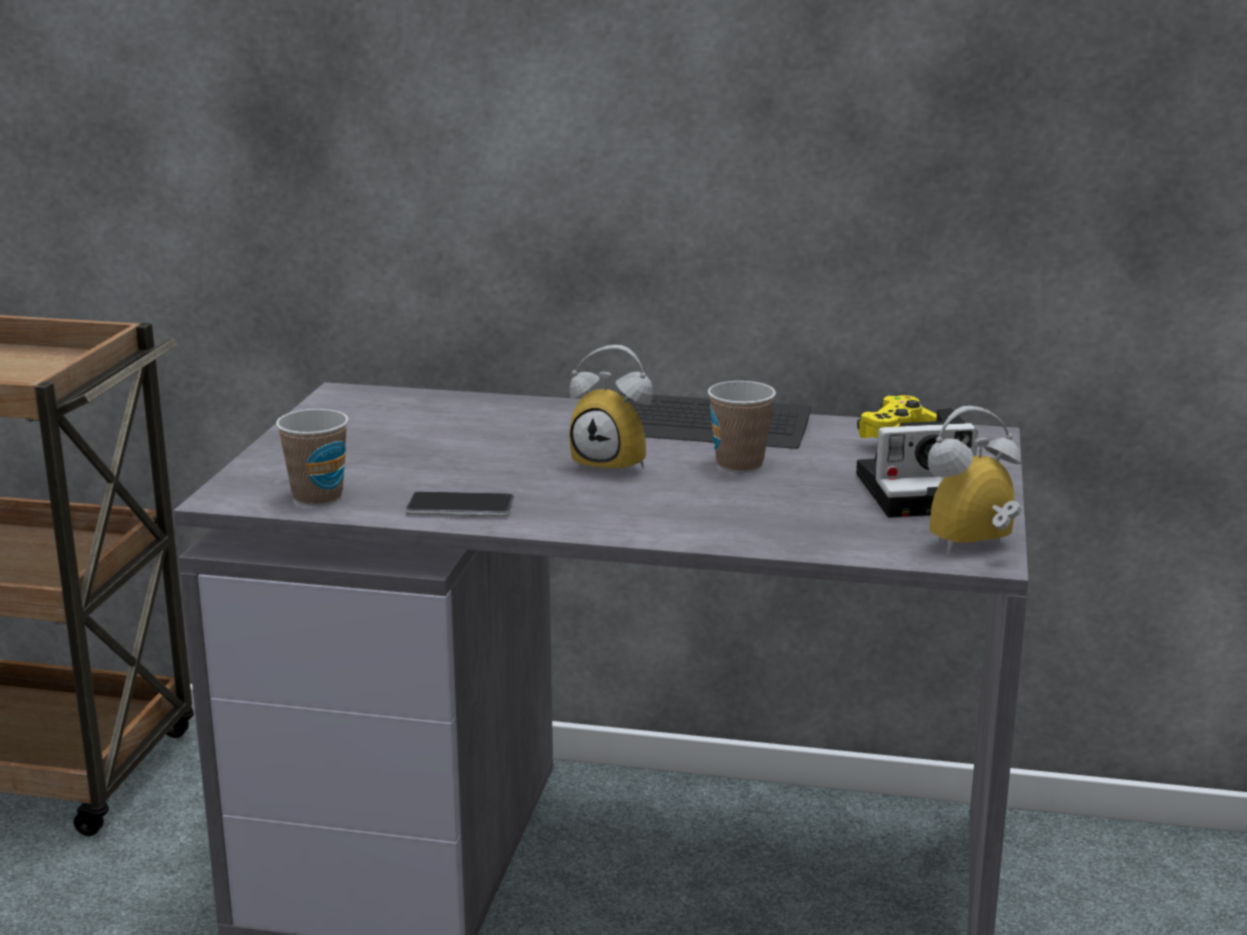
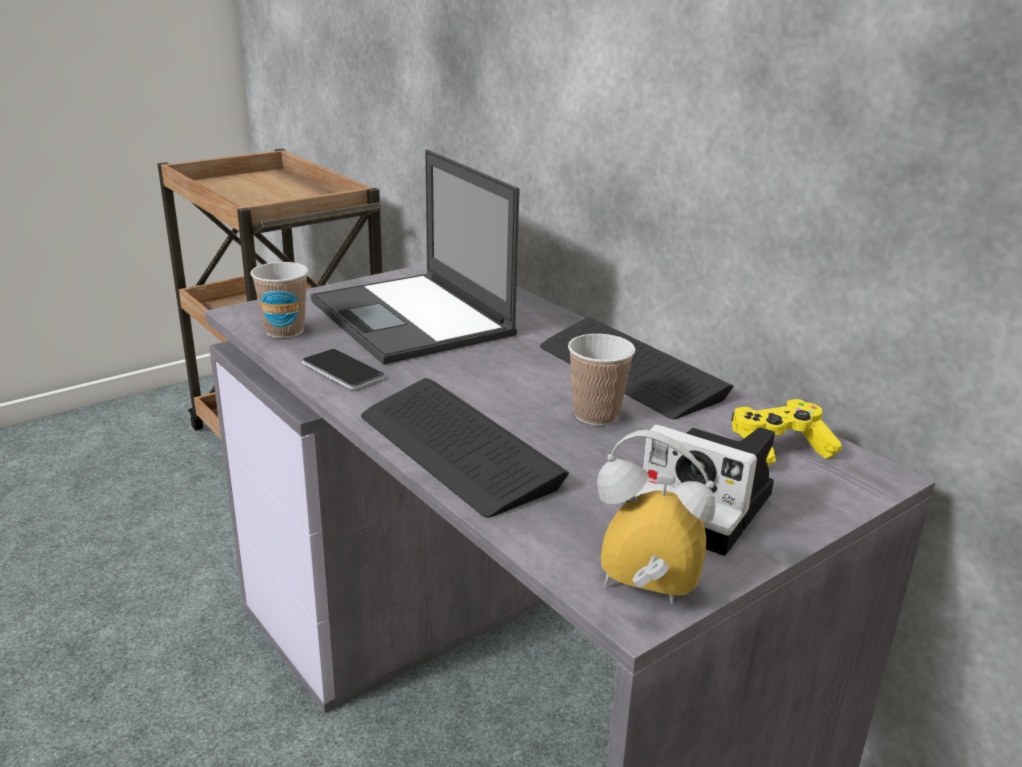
camera: 40 degrees right, 5 degrees up
alarm clock [569,345,653,477] -> none
none -> laptop [311,149,520,365]
none -> keyboard [361,378,569,518]

